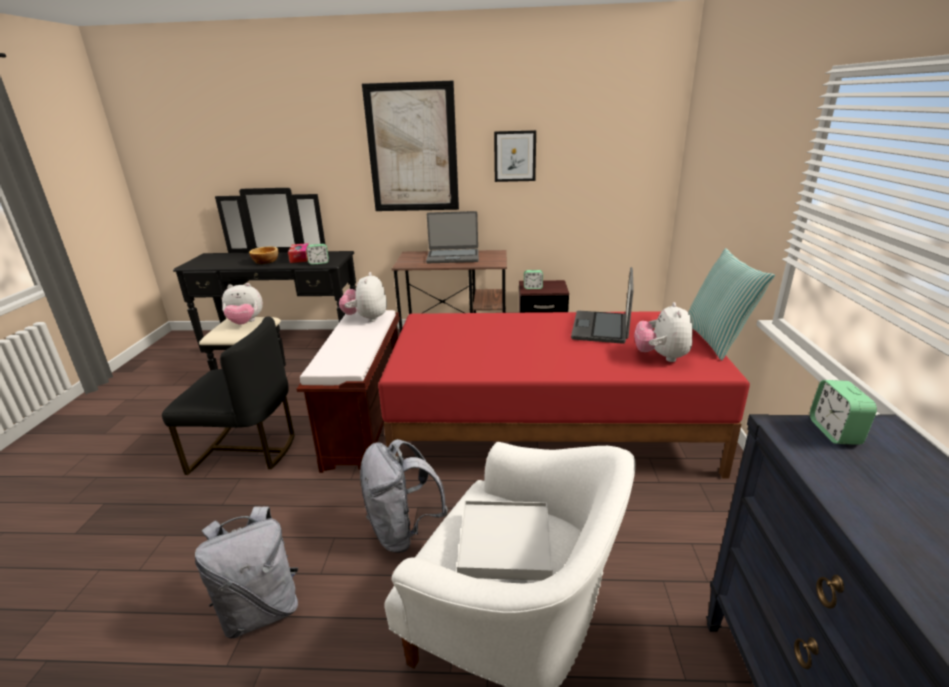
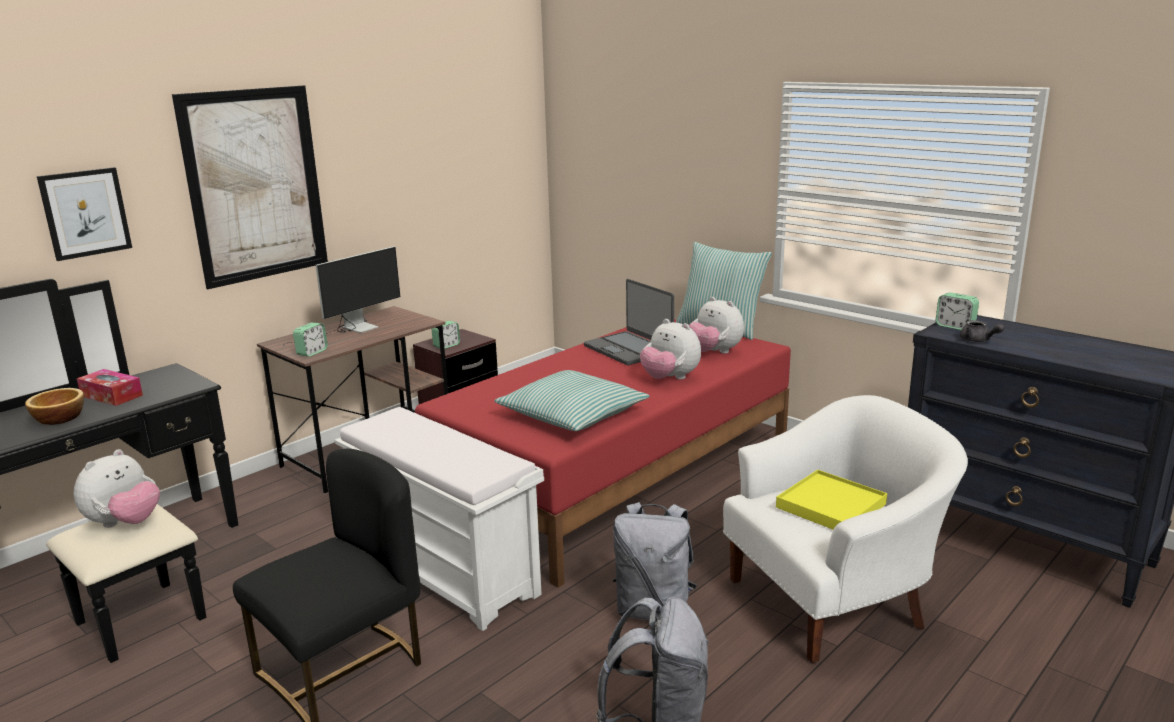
camera: 50 degrees left, 5 degrees down
brown bench [297,310,400,473] -> white bench [335,407,544,631]
alarm clock [306,244,329,265] -> alarm clock moved to [293,323,328,357]
plush toy [339,272,387,322] -> plush toy moved to [640,319,701,379]
laptop [426,211,479,263] -> monitor [283,246,400,346]
white tray [457,500,553,581] -> yellow tray [776,470,887,530]
picture [494,130,536,182] -> picture moved to [37,167,132,261]
none -> pillow [494,370,650,431]
none -> grey teapot [960,320,1004,342]

